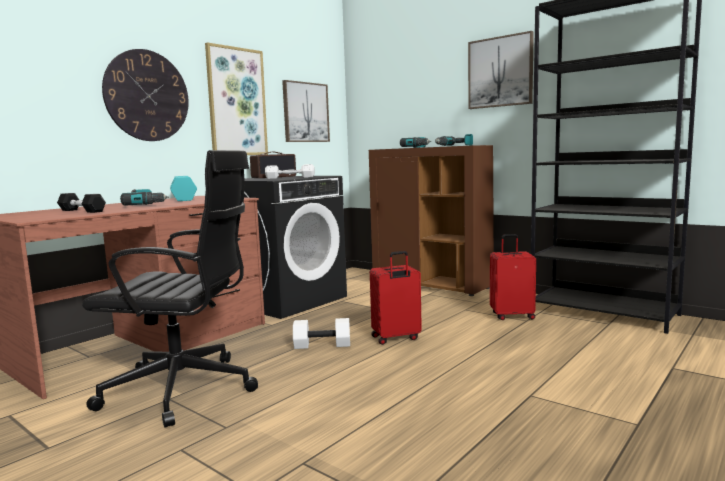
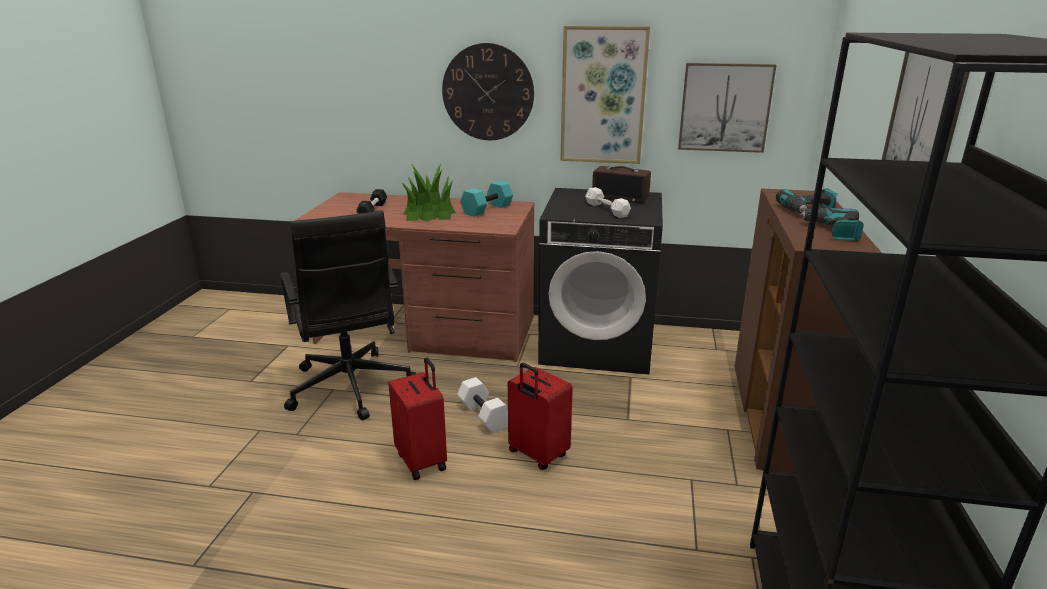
camera: 60 degrees right, 15 degrees up
power drill [120,189,169,206] -> potted plant [401,164,456,221]
red suitcase [490,234,536,320] -> red suitcase moved to [388,357,447,480]

